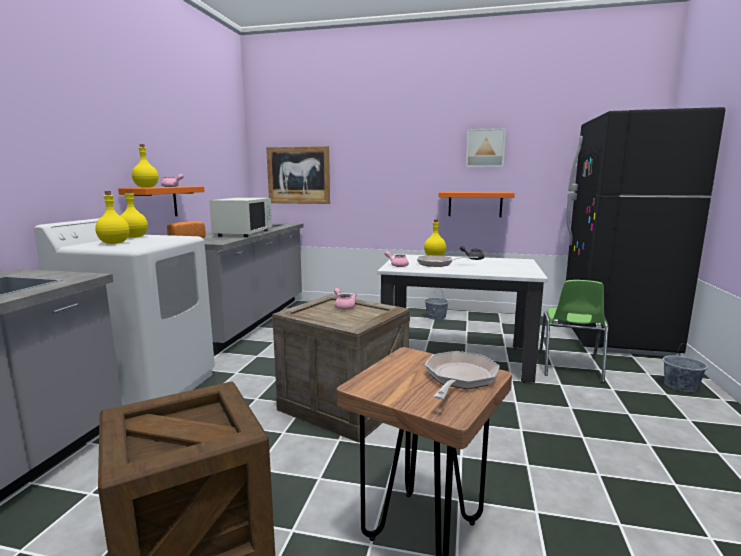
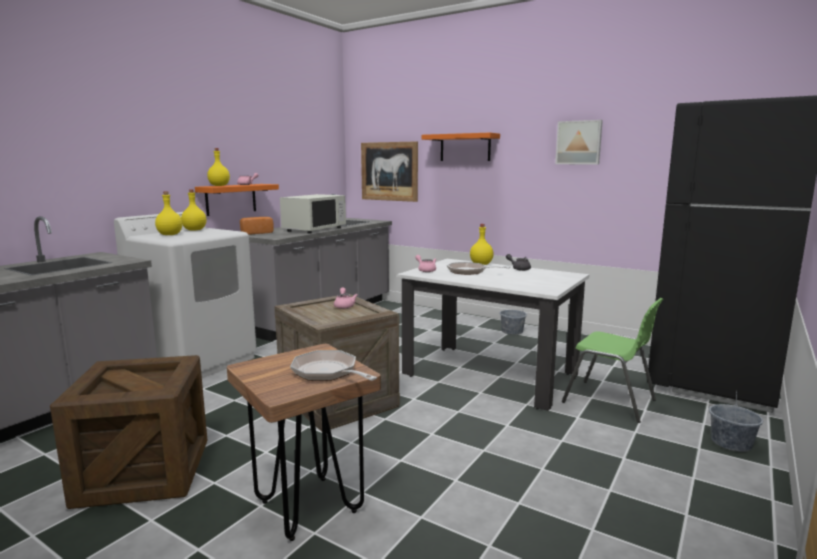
camera: 20 degrees right, 0 degrees up
frying pan [425,351,500,399] -> frying pan turned 90 degrees counterclockwise [290,350,377,381]
orange shelf [439,192,515,217] -> orange shelf moved to [422,133,500,161]
green chair [539,280,608,383] -> green chair turned 90 degrees counterclockwise [562,298,663,423]

